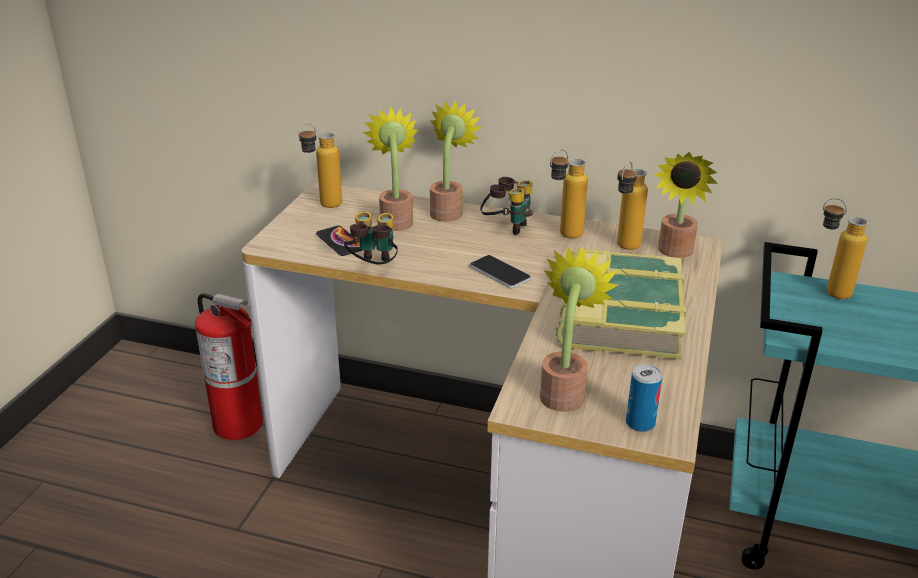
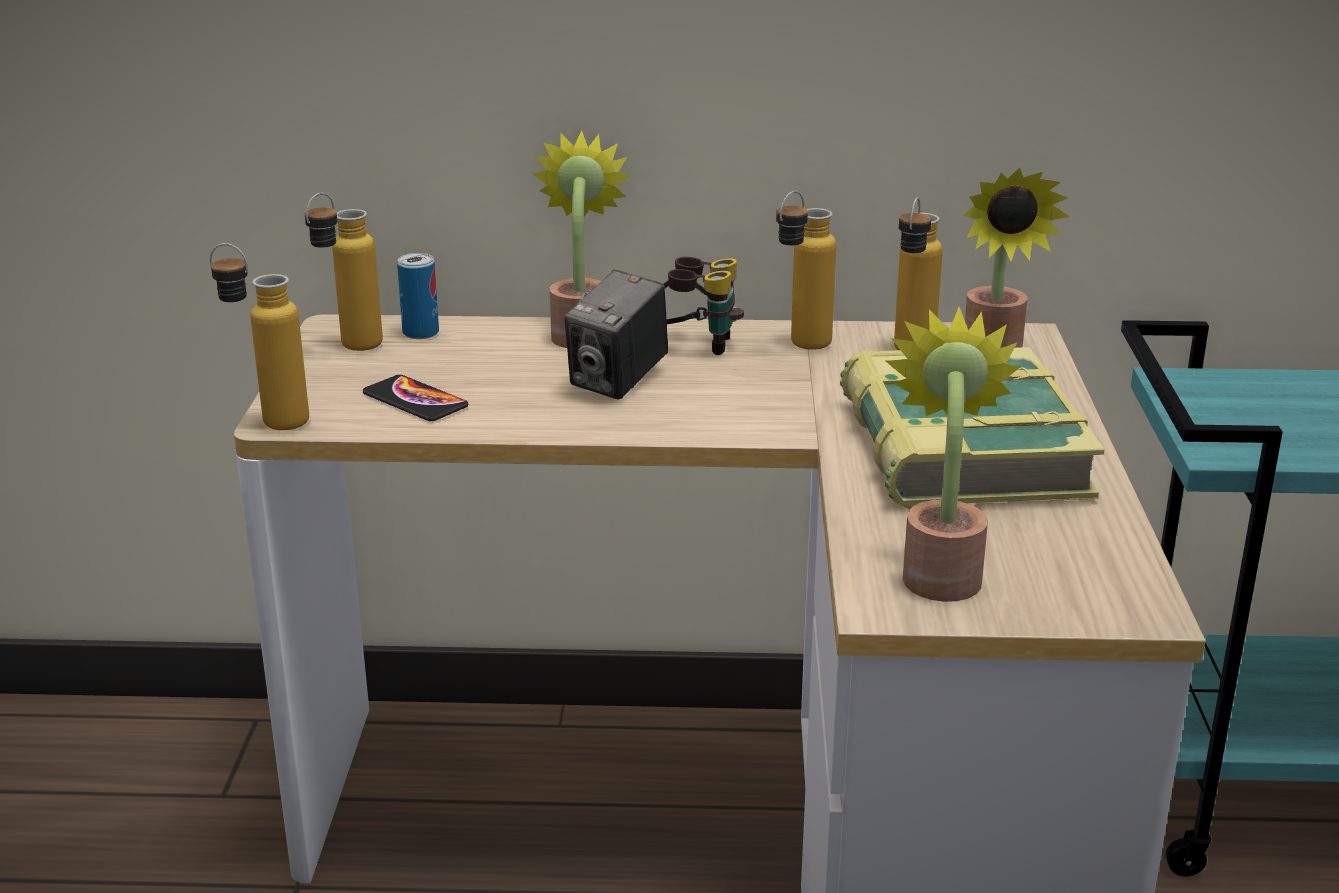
camera: 15 degrees left, 5 degrees down
fire extinguisher [195,293,263,440] -> none
binoculars [344,212,398,265] -> none
potted plant [363,107,419,231] -> none
phone [469,255,531,288] -> none
can [626,364,662,432] -> can moved to [397,253,439,339]
bottle [823,198,869,299] -> bottle moved to [210,243,309,430]
none -> camera [565,269,668,400]

